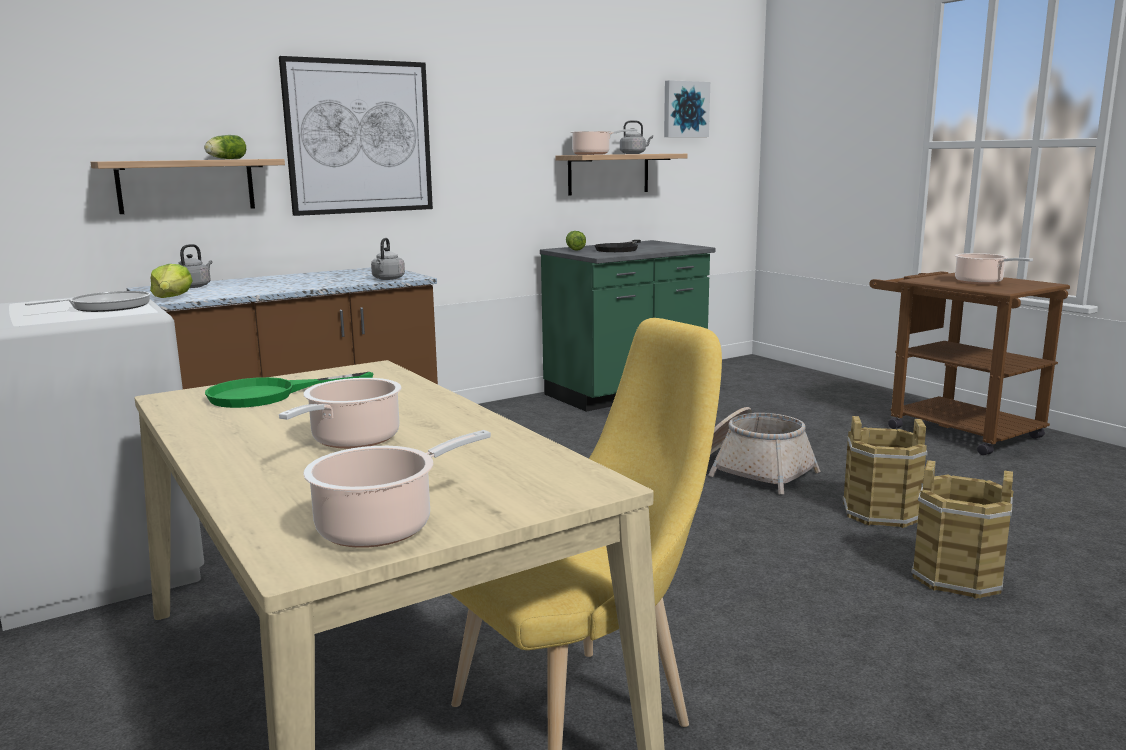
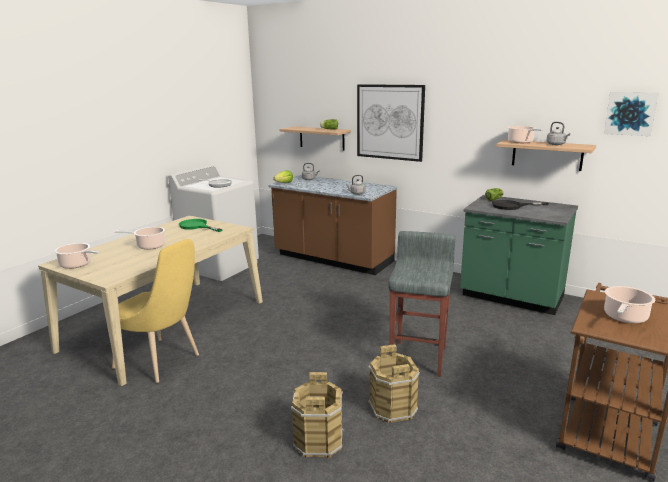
camera: 65 degrees right, 5 degrees up
basket [708,407,820,494] -> grey stool [388,231,455,377]

